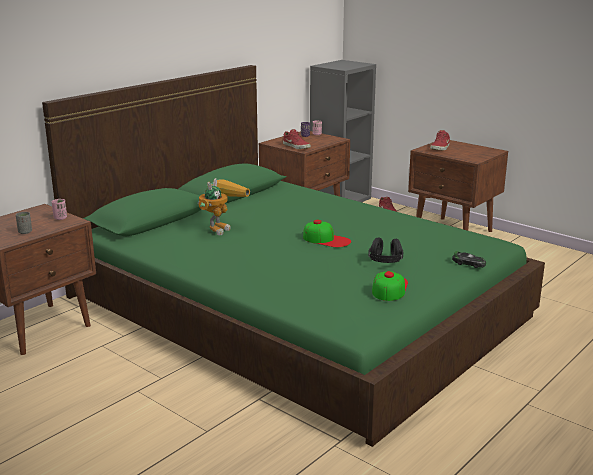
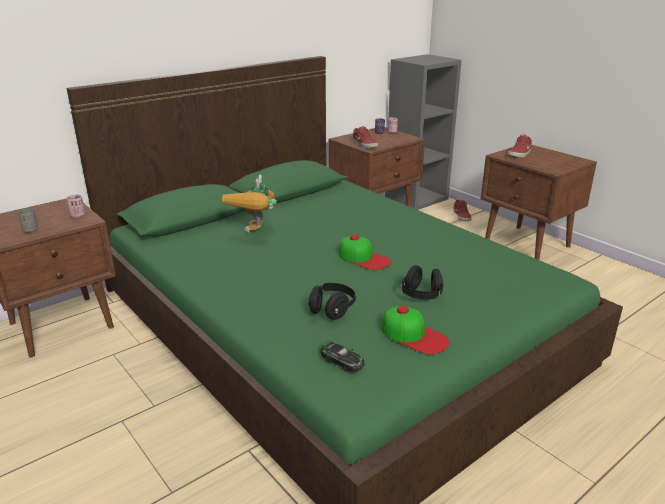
camera: 10 degrees right, 5 degrees up
toy robot [198,178,250,235] -> toy robot turned 150 degrees clockwise [222,174,277,233]
cap [372,271,408,301] -> cap turned 105 degrees clockwise [382,306,449,354]
toy car [452,251,486,268] -> toy car moved to [321,340,364,372]
none -> black headphones [308,283,356,320]

